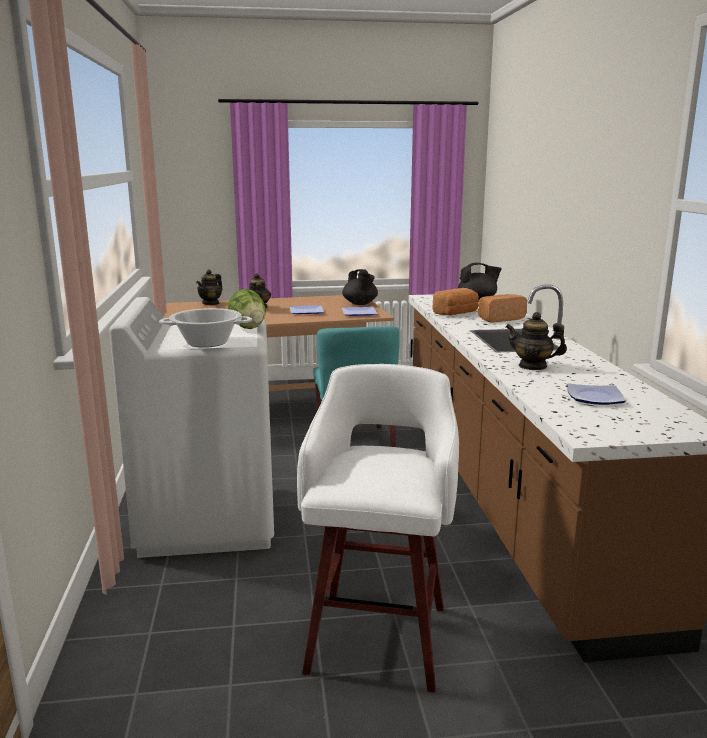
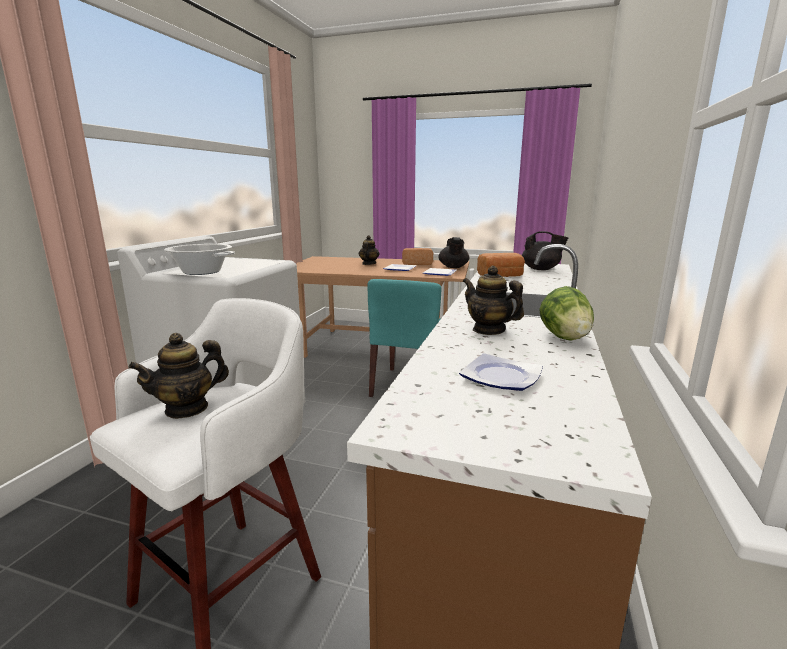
camera: 25 degrees right, 0 degrees up
teapot [196,269,223,305] -> teapot moved to [128,333,229,419]
lettuce [227,289,266,329] -> lettuce moved to [539,286,594,341]
bread [478,294,527,323] -> bread moved to [402,248,433,265]

